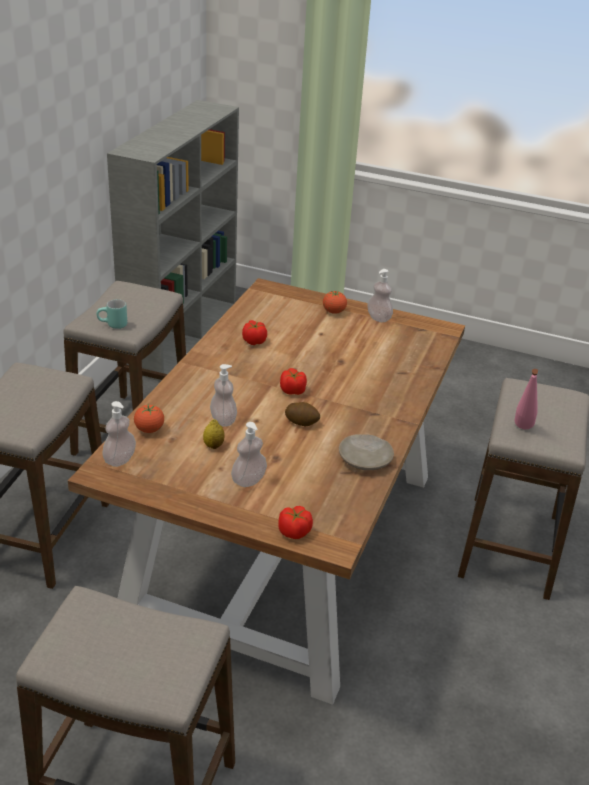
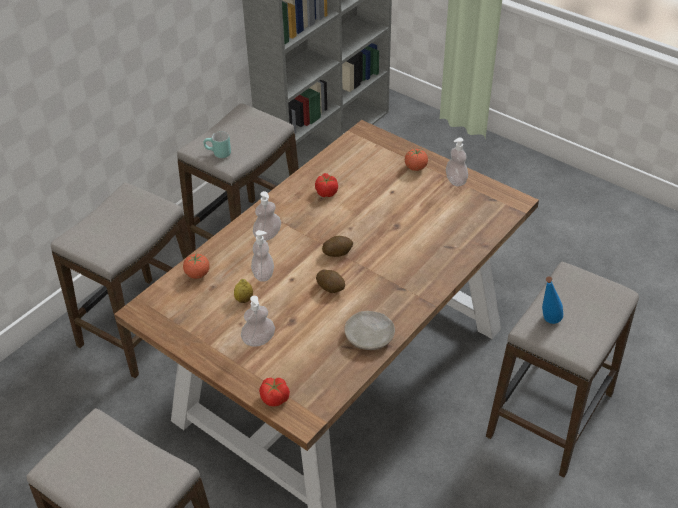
camera: 20 degrees right, 10 degrees up
soap dispenser [102,401,136,467] -> soap dispenser moved to [253,191,281,241]
tomato [280,368,307,395] -> potato [322,236,353,257]
pink bottle [515,369,539,429] -> blue bottle [542,277,563,324]

